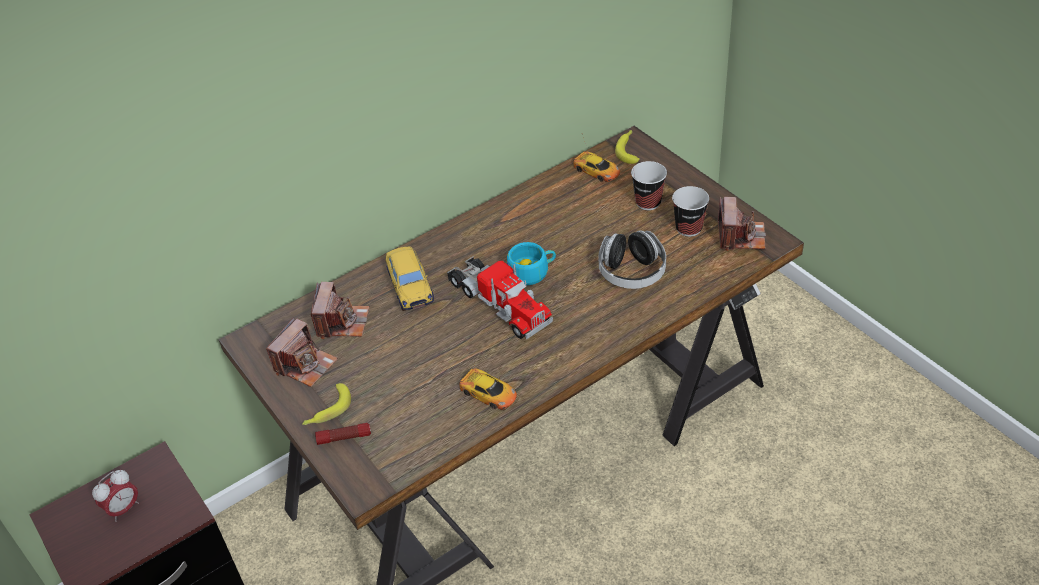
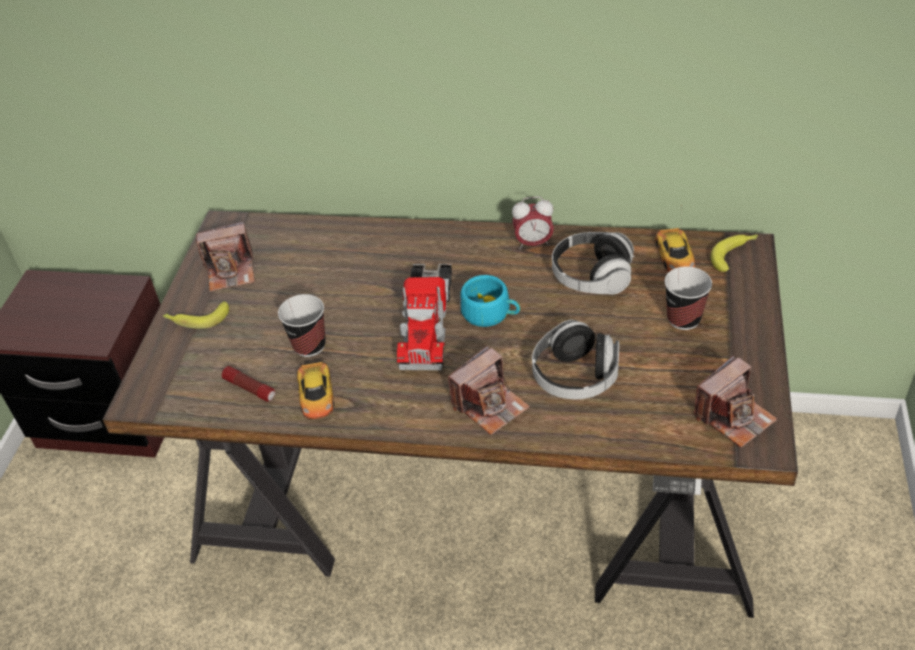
camera: 45 degrees right, 0 degrees up
alarm clock [92,470,139,522] -> alarm clock moved to [512,197,554,250]
camera [311,282,370,339] -> camera moved to [448,346,530,435]
flashlight [315,423,371,445] -> flashlight moved to [222,366,275,402]
toy car [385,247,434,311] -> none
cup [672,186,709,237] -> cup moved to [278,294,326,357]
none -> headphones [552,232,635,295]

